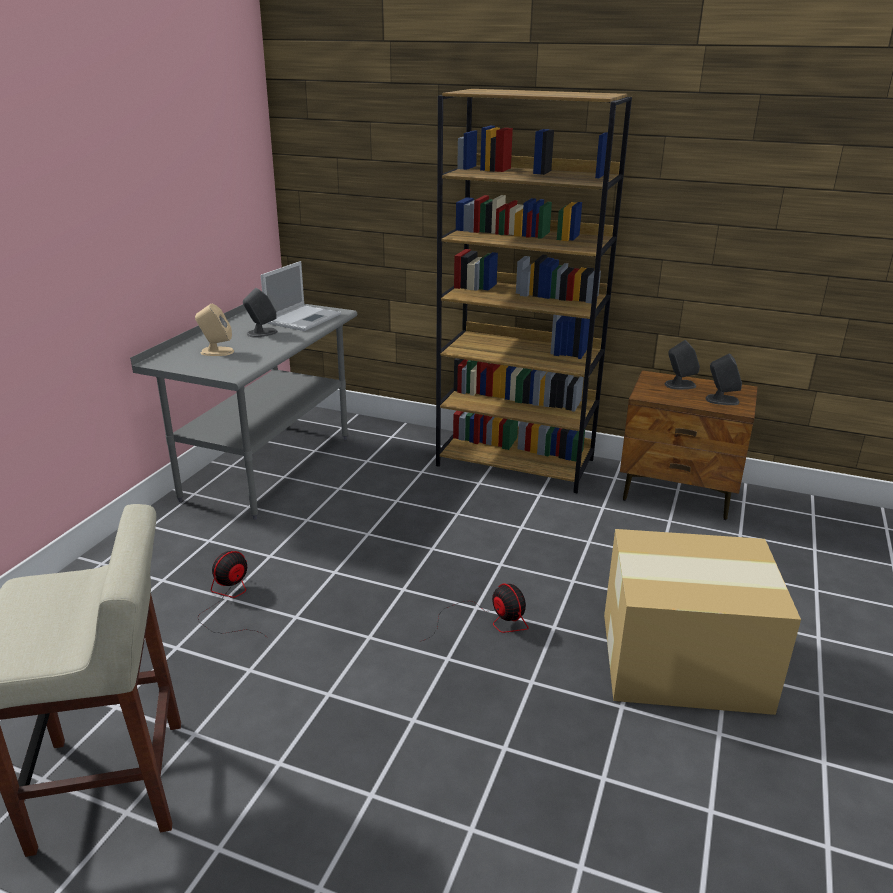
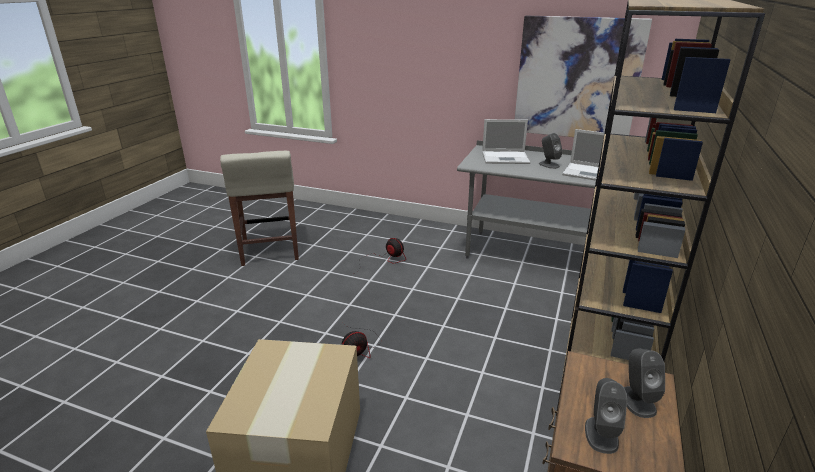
camera: 90 degrees right, 0 degrees up
beige speaker [195,304,234,356] -> laptop [482,119,530,164]
none -> picture [515,16,652,137]

